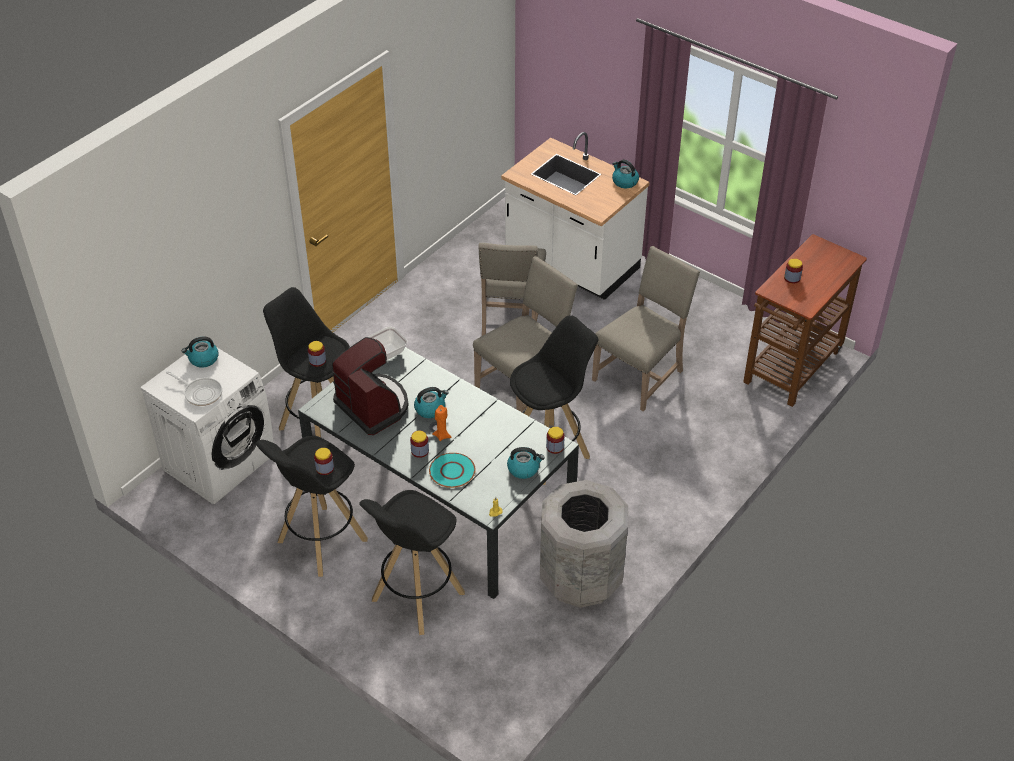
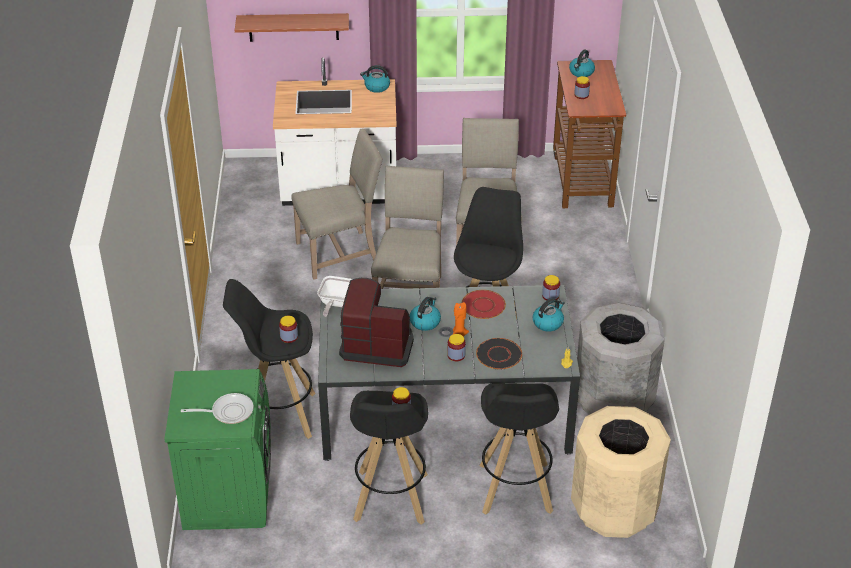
camera: 40 degrees left, 5 degrees down
white washing machine [140,348,274,504] -> green washing machine [164,369,271,530]
kettle [182,337,219,368] -> kettle moved to [569,50,595,77]
turquoise plate [429,453,476,488] -> black plate [476,338,522,369]
beige chair [478,243,546,336] -> beige chair turned 75 degrees counterclockwise [291,129,383,280]
none -> shelf [235,13,349,42]
none -> red plate [462,290,506,319]
none -> beige trash can [571,406,671,538]

